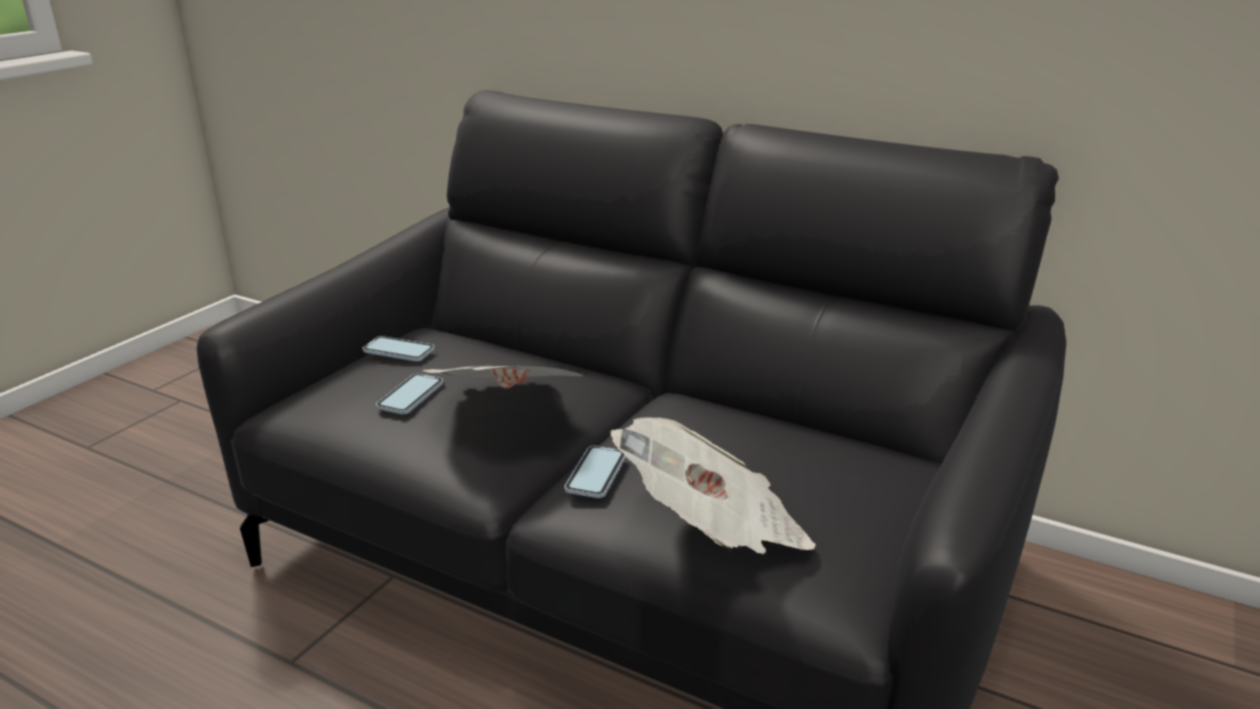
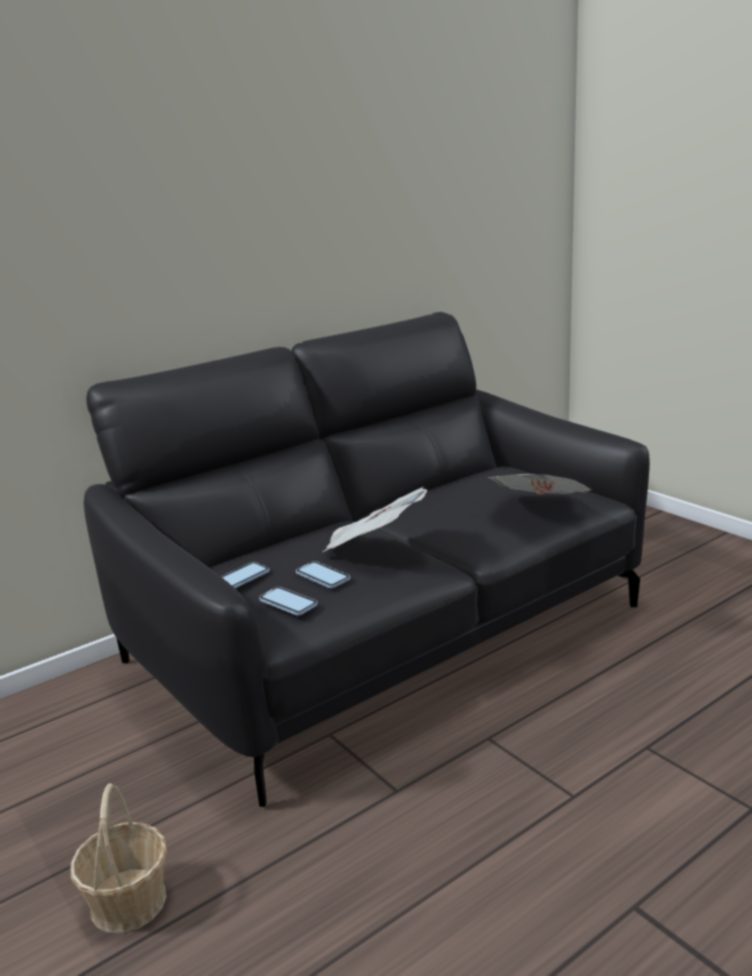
camera: 65 degrees left, 5 degrees down
phone [564,446,626,498] -> phone moved to [259,587,318,615]
none -> basket [70,783,167,933]

